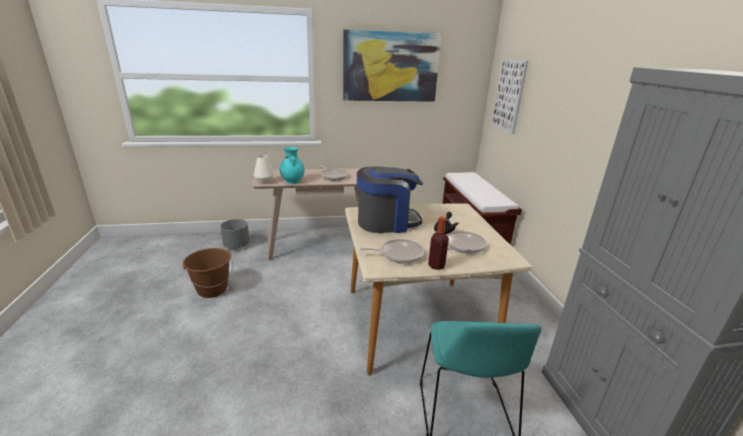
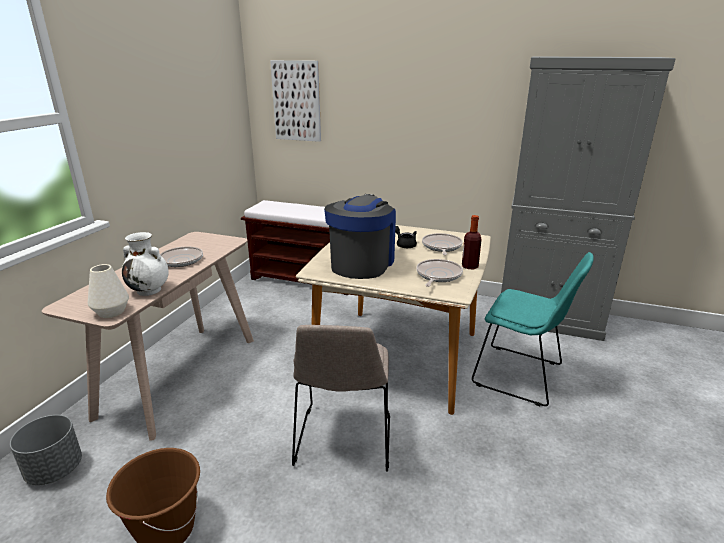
camera: 60 degrees left, 0 degrees up
turquoise vase [280,147,305,184] -> white vase [122,232,169,296]
picture [343,30,442,102] -> none
none -> beige chair [292,325,390,472]

